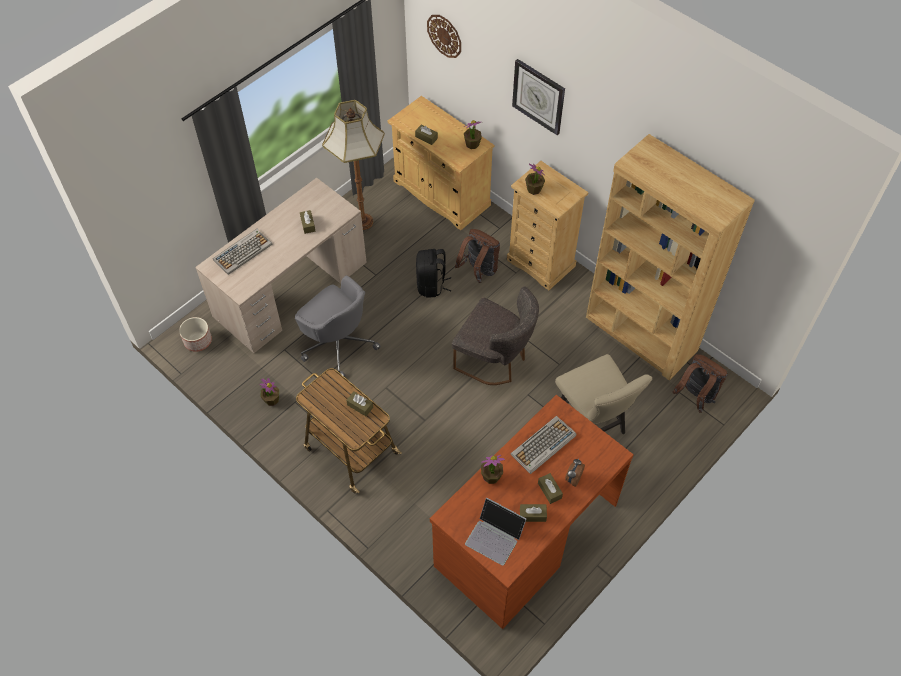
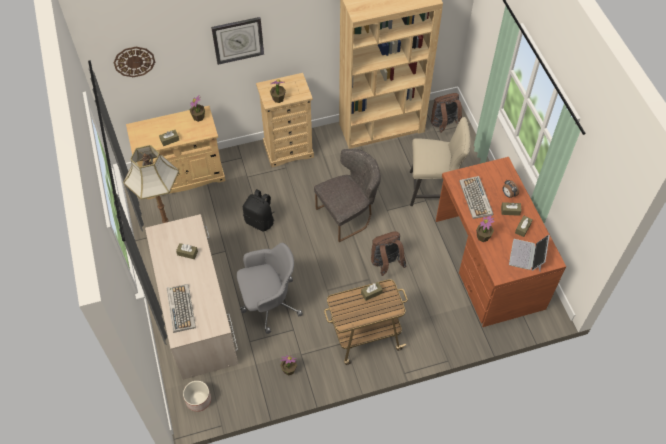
camera: 60 degrees left, 0 degrees up
brown backpack [455,229,500,283] -> brown backpack moved to [371,231,407,276]
laptop [465,497,526,565] -> laptop turned 135 degrees clockwise [509,235,549,271]

